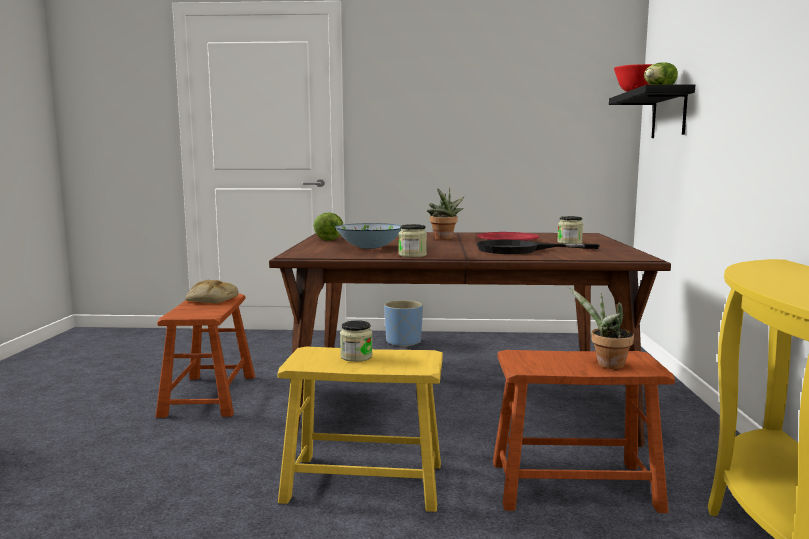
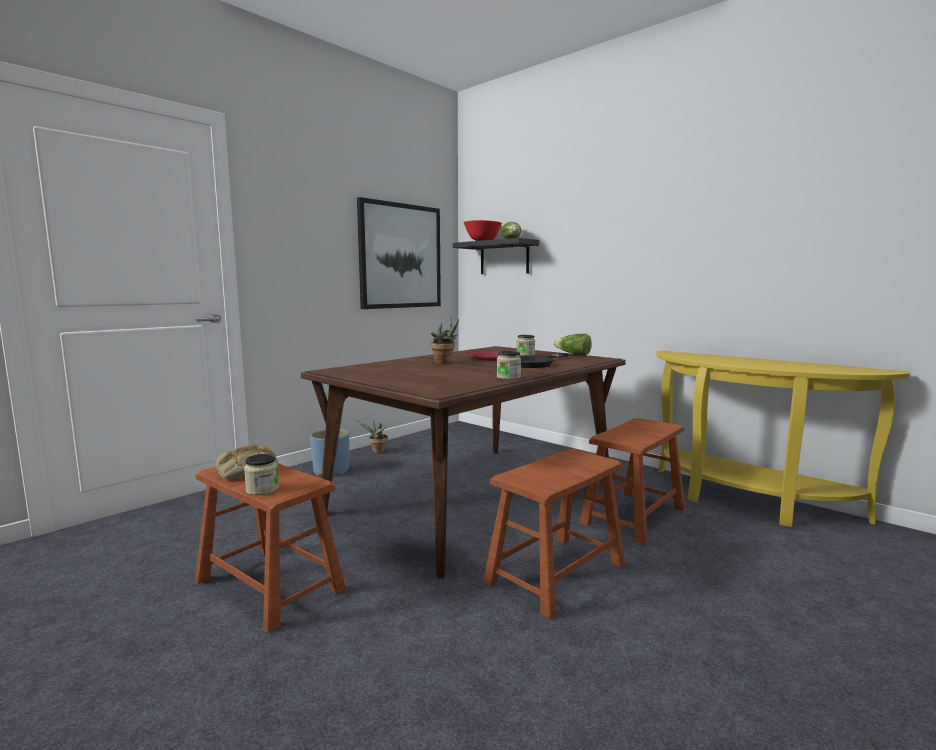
camera: 50 degrees left, 0 degrees up
yellow stool [277,346,443,512] -> brown stool [483,449,626,619]
lettuce [314,212,343,241] -> lettuce moved to [554,334,592,356]
bowl [335,223,401,249] -> none
jar [340,320,373,362] -> jar moved to [244,454,279,495]
potted plant [569,287,634,369] -> potted plant moved to [356,420,388,453]
none -> picture [357,197,441,309]

